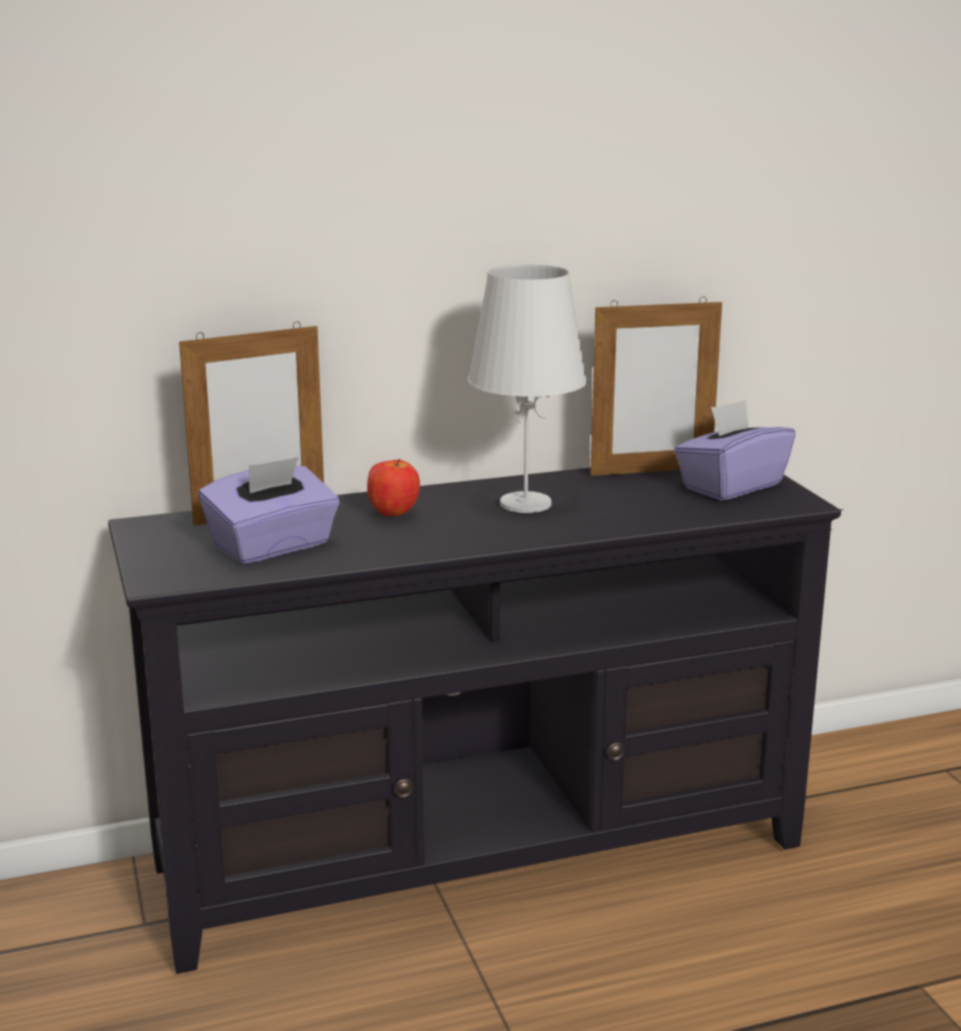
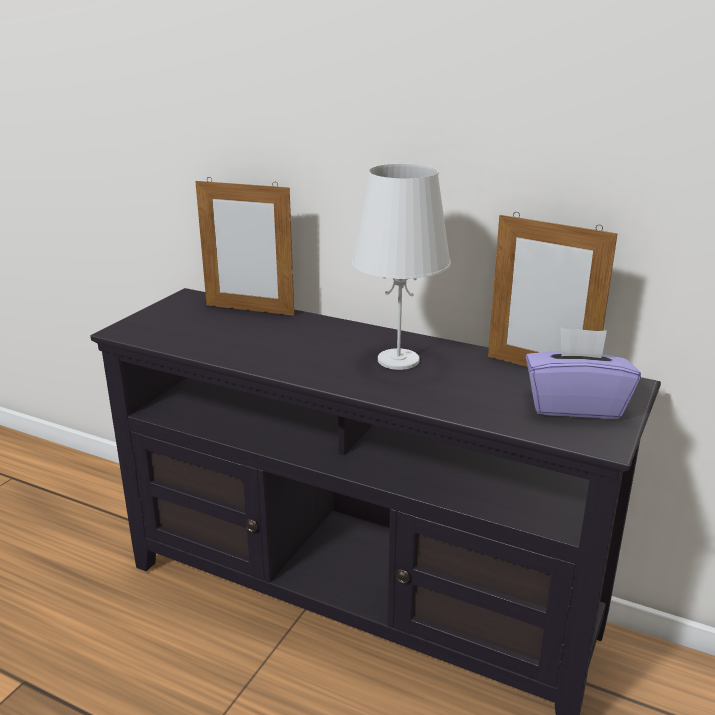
camera: 45 degrees right, 5 degrees up
purple tissue box [199,457,339,564] -> none
apple [367,458,420,517] -> none

